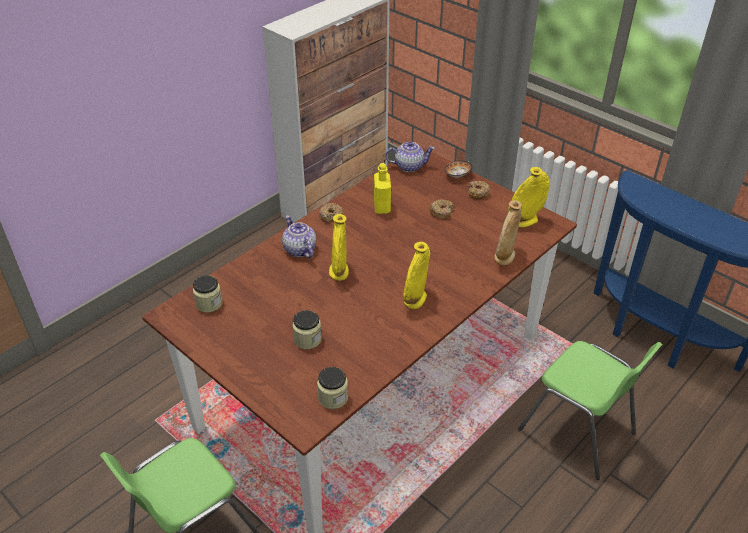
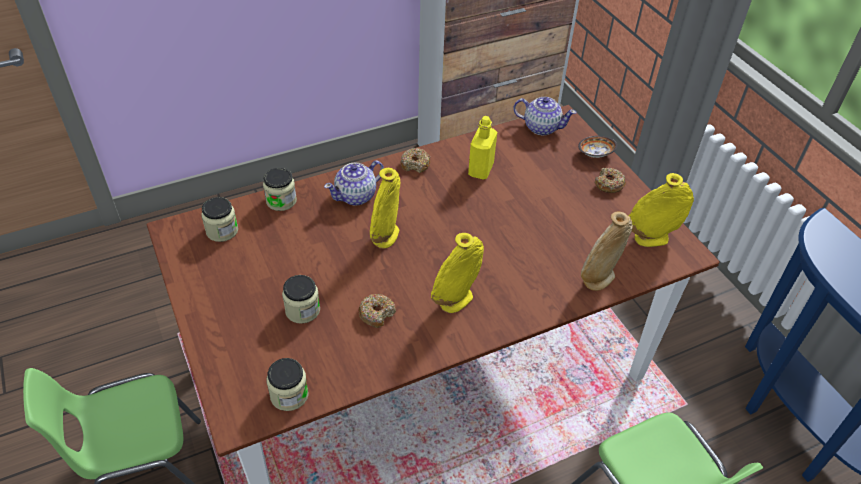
camera: 20 degrees right, 5 degrees up
teapot [282,215,316,258] -> teapot turned 120 degrees counterclockwise [324,160,384,206]
donut [429,199,454,219] -> donut moved to [358,294,396,328]
none -> jar [263,168,297,211]

